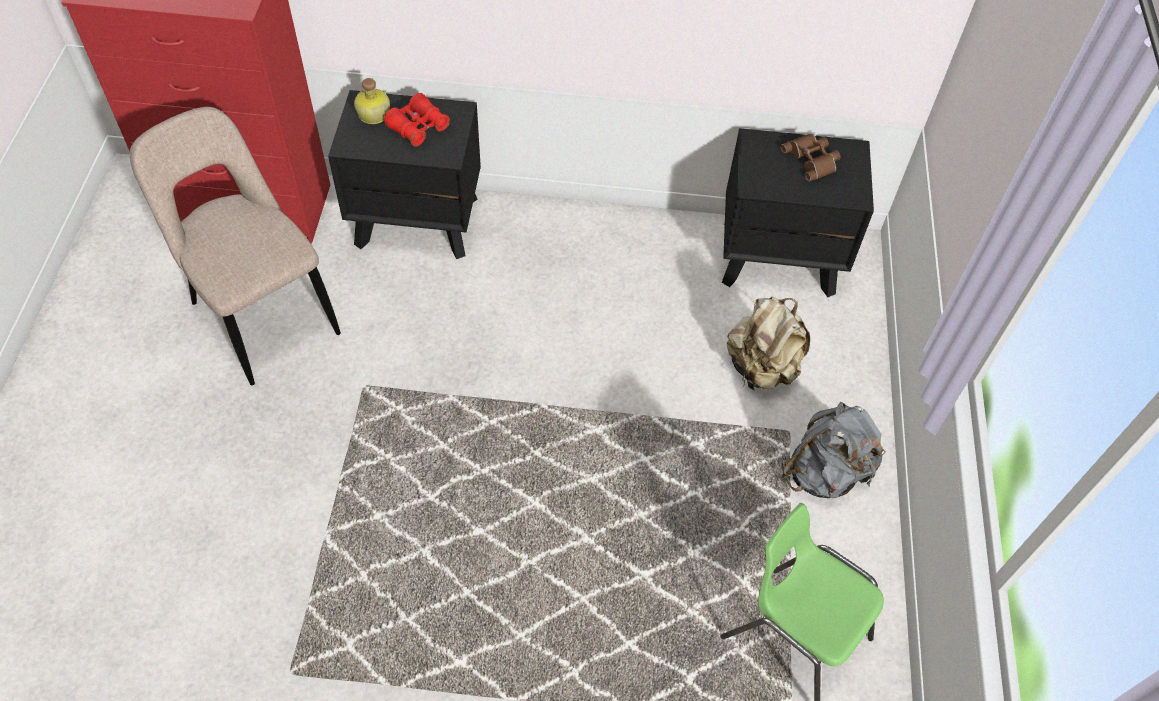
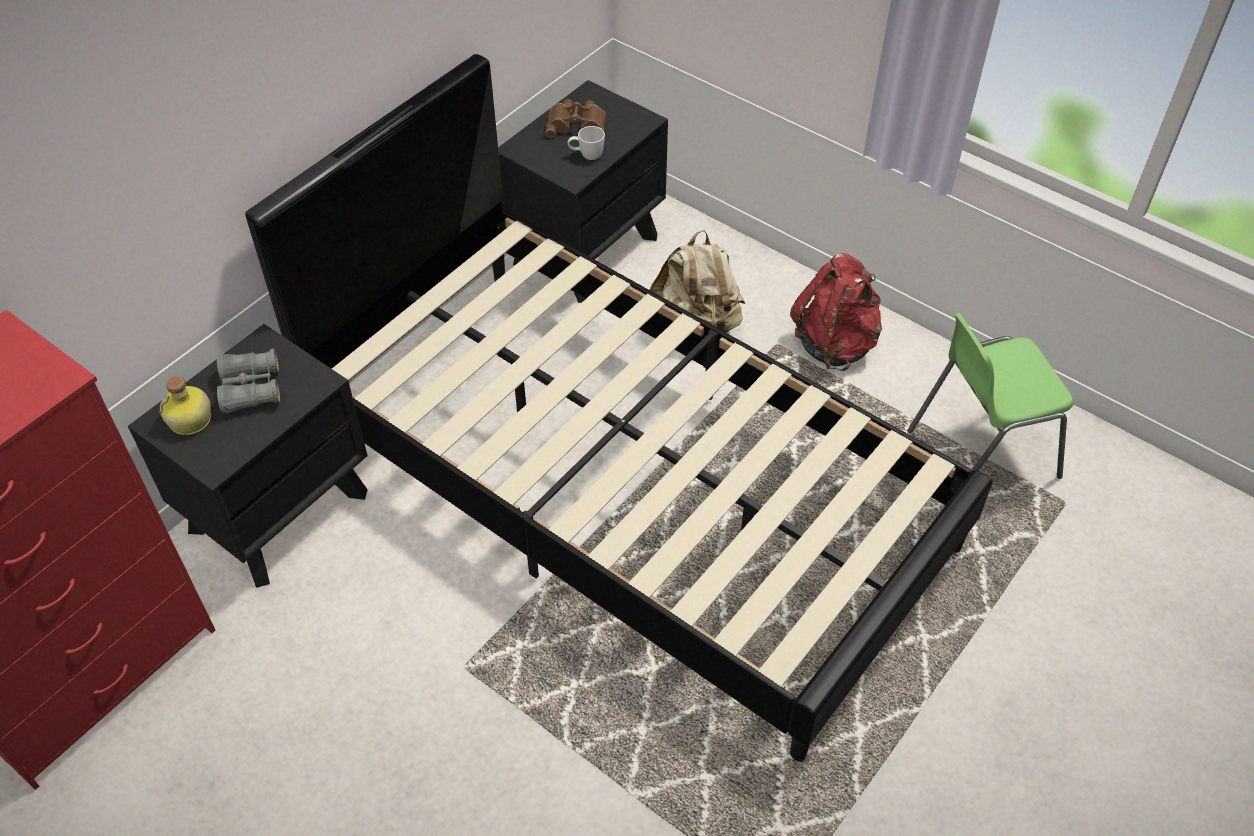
camera: 55 degrees left, 5 degrees down
beige chair [130,107,341,385] -> none
red binoculars [384,93,450,147] -> grey binoculars [217,349,280,414]
grey backpack [783,402,886,498] -> red backpack [790,253,882,371]
none -> black bed [245,54,993,761]
none -> white mug [568,126,605,160]

